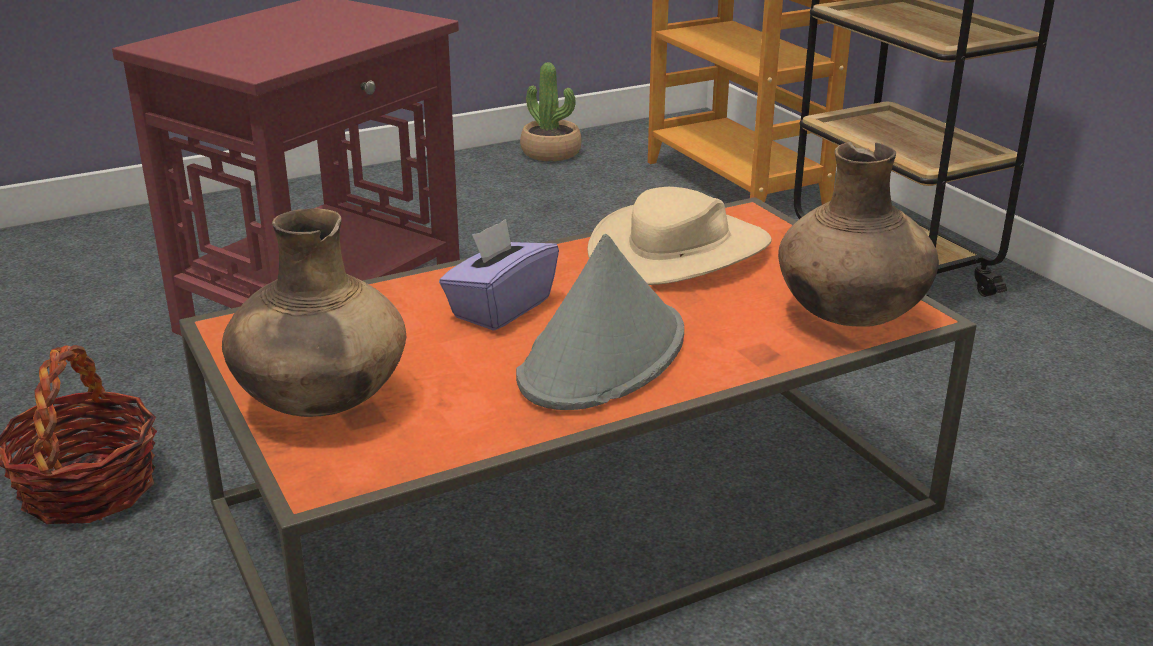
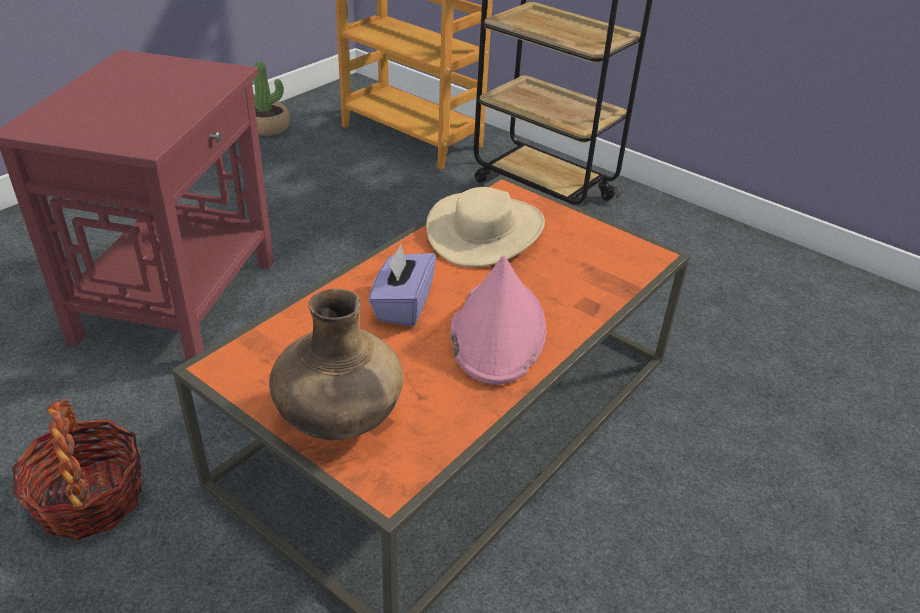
camera: 25 degrees left, 10 degrees up
grey hat [516,234,684,410] -> pink hat [450,255,546,384]
brown vase [778,142,939,327] -> none

